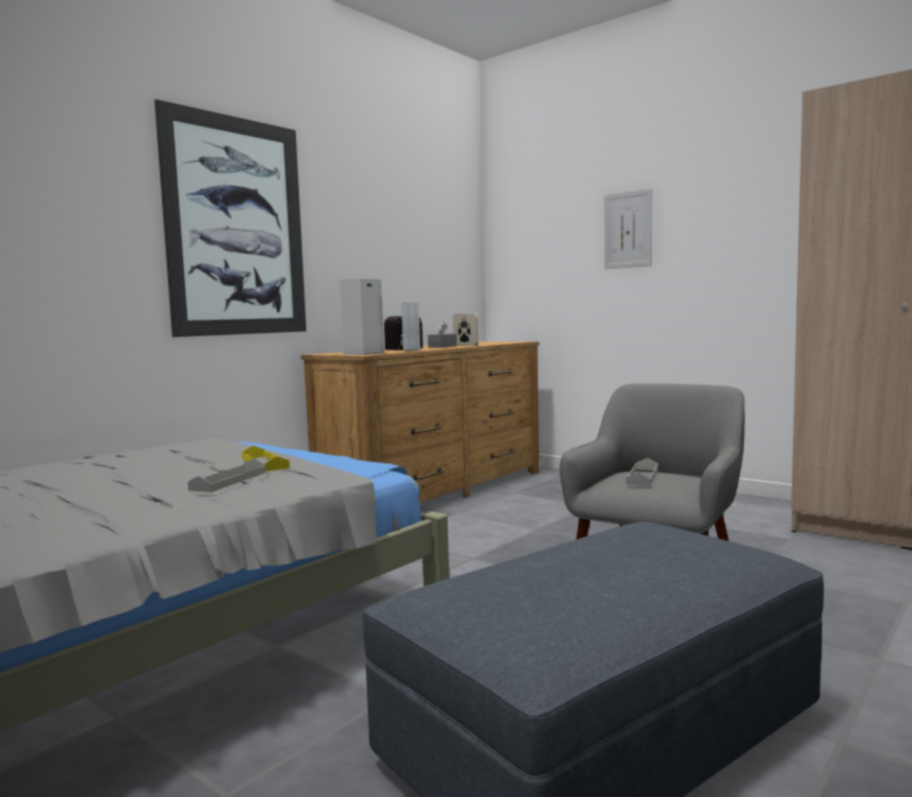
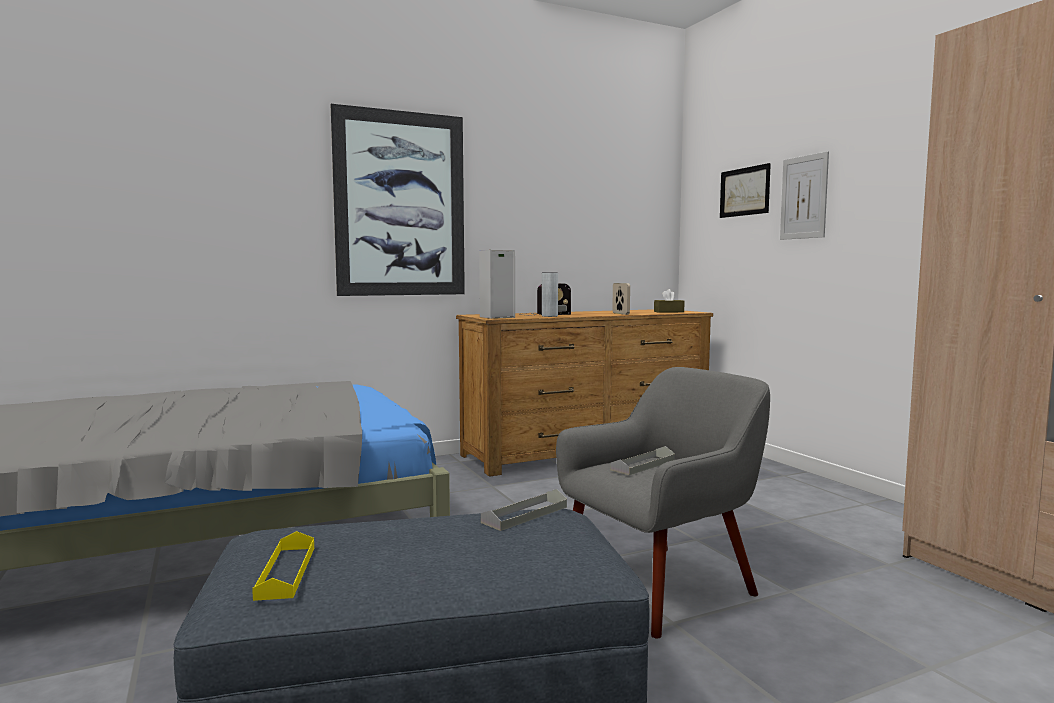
camera: 25 degrees right, 0 degrees up
grey tray [188,458,266,492] -> grey tray moved to [481,489,567,531]
yellow tray [242,445,290,472] -> yellow tray moved to [252,531,314,601]
grey tissue box [428,322,457,348] -> none
none -> brown tissue box [654,289,685,313]
none -> picture [720,163,771,218]

